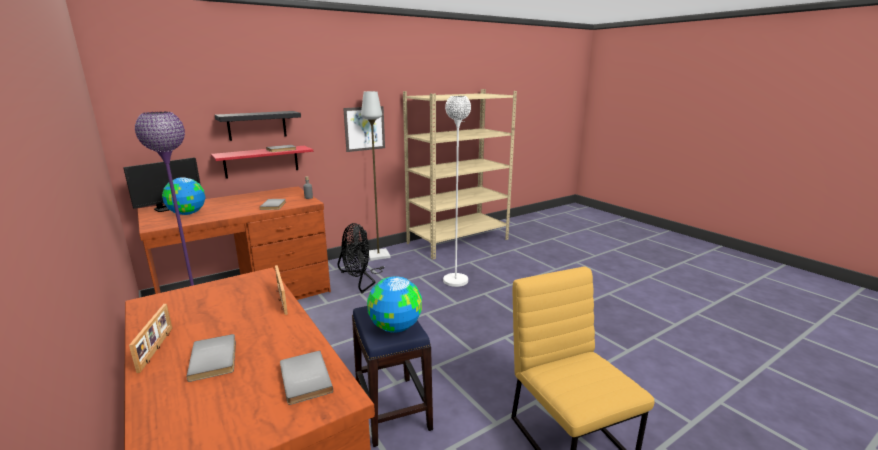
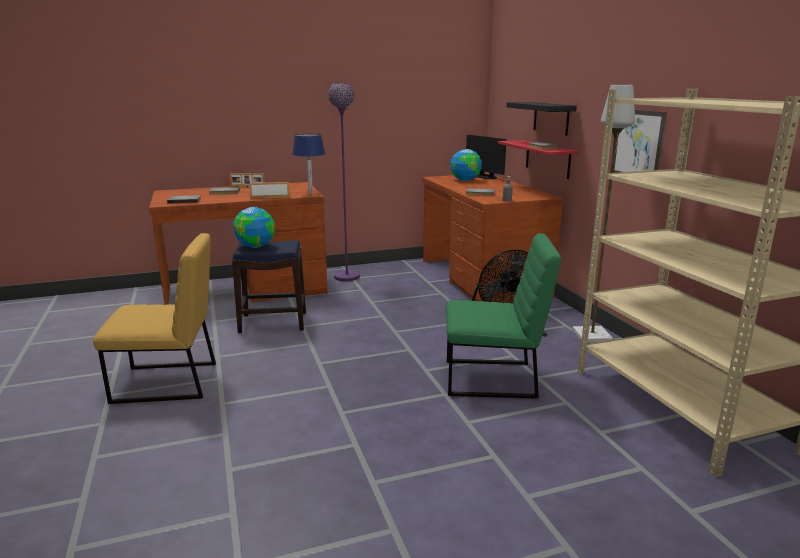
camera: 105 degrees right, 0 degrees up
white floor lamp [443,96,471,287] -> green chair [446,233,561,399]
none -> blue table lamp [292,134,325,194]

